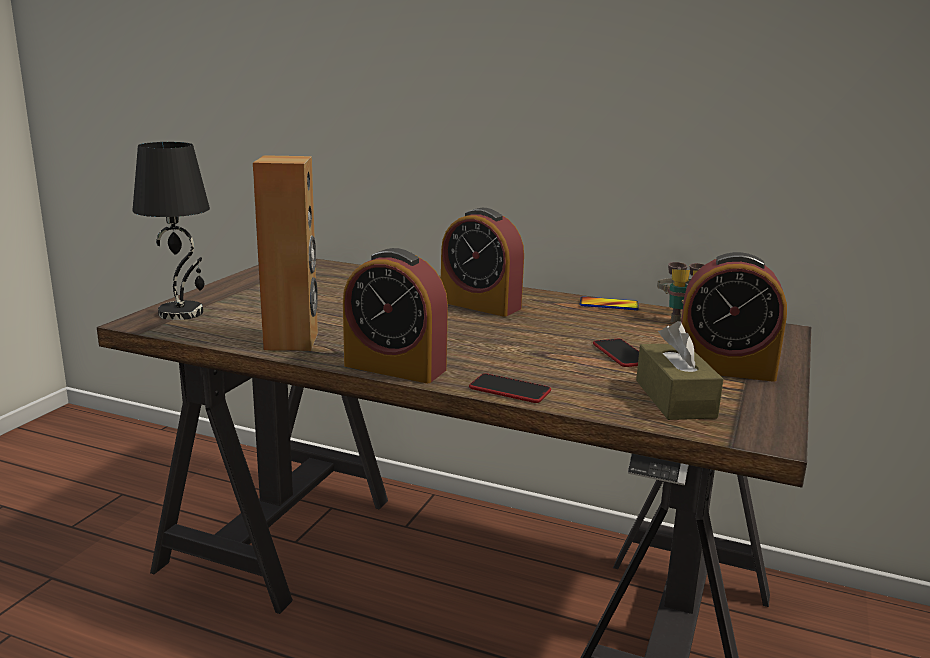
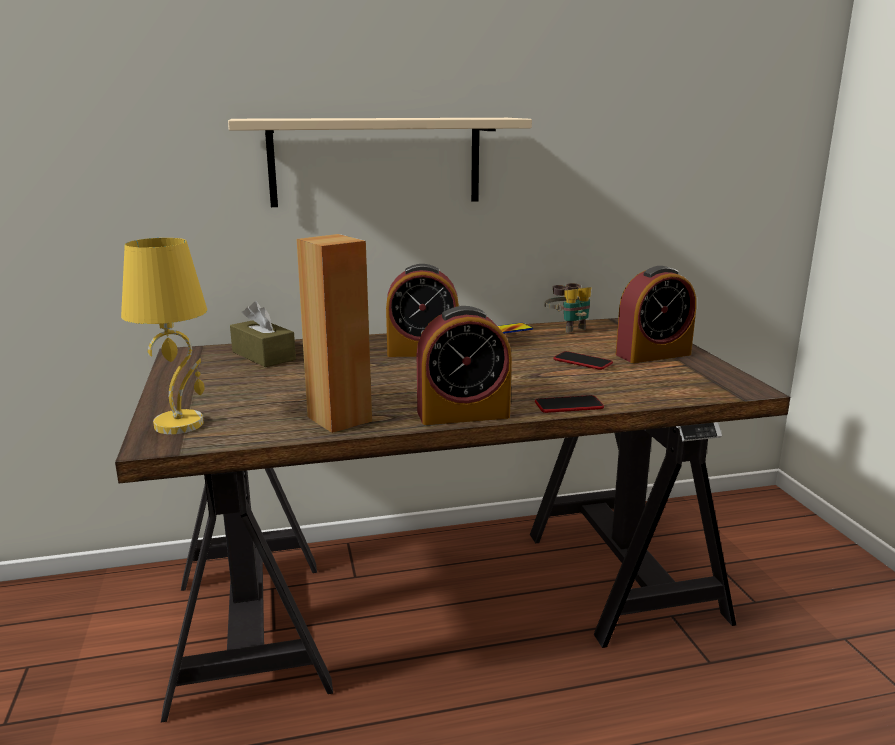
camera: 35 degrees left, 0 degrees up
black table lamp [132,142,210,320] -> yellow table lamp [121,238,207,434]
brown tissue box [636,321,724,420] -> brown tissue box moved to [230,301,296,367]
none -> beige shelf [228,118,532,207]

